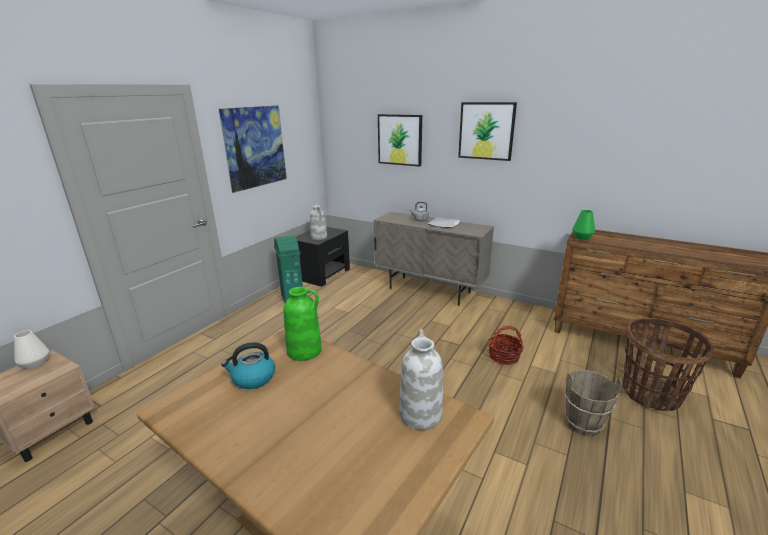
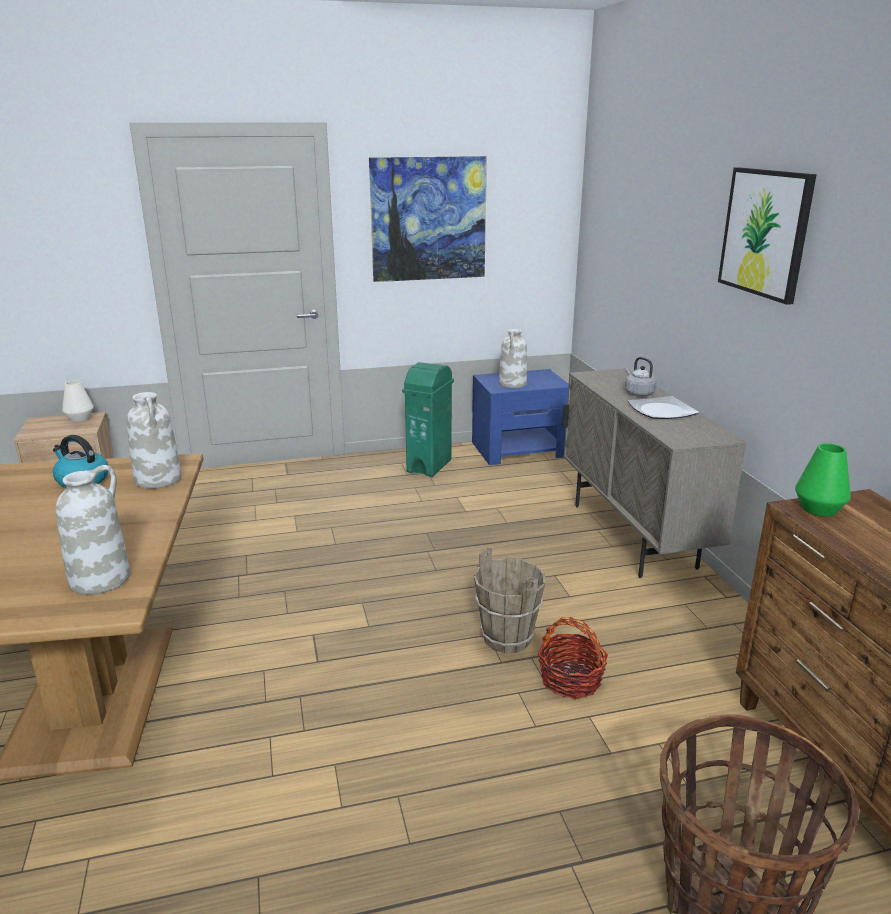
camera: 45 degrees right, 0 degrees up
green vase [284,287,322,361] -> white vase [126,392,181,489]
black nightstand [296,227,350,287] -> blue nightstand [472,369,569,465]
picture [378,114,422,167] -> none
brown bucket [564,370,622,436] -> brown bucket moved to [474,548,545,653]

